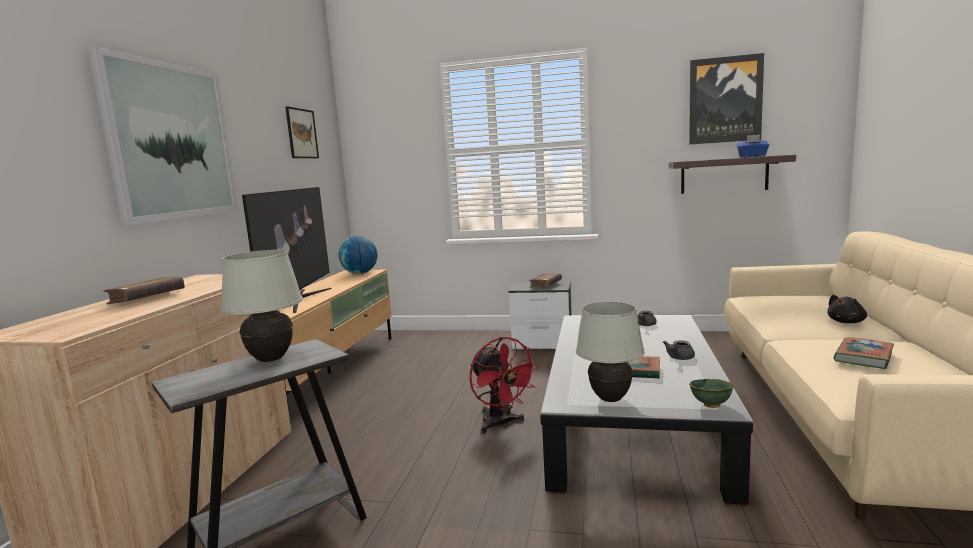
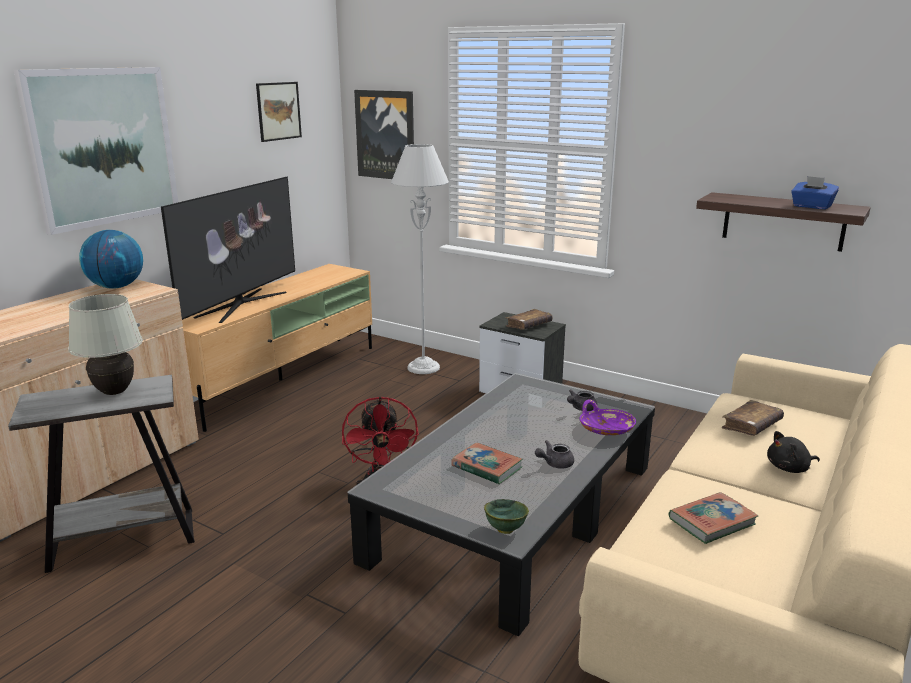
camera: 20 degrees right, 10 degrees up
brown book [103,277,185,304] -> brown book moved to [722,400,784,436]
globe [339,236,378,274] -> globe moved to [79,230,143,289]
white table lamp [576,302,645,402] -> none
picture [689,53,764,145] -> picture moved to [354,90,414,179]
none -> grey floor lamp [391,144,449,374]
none -> purple bowl [580,399,636,435]

